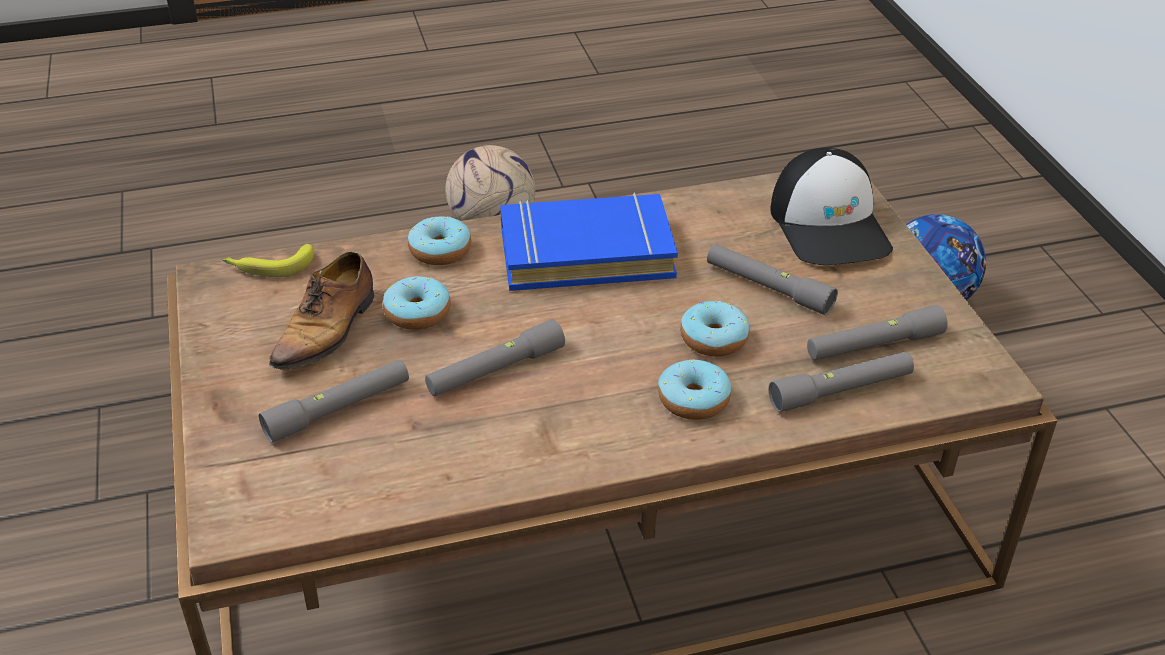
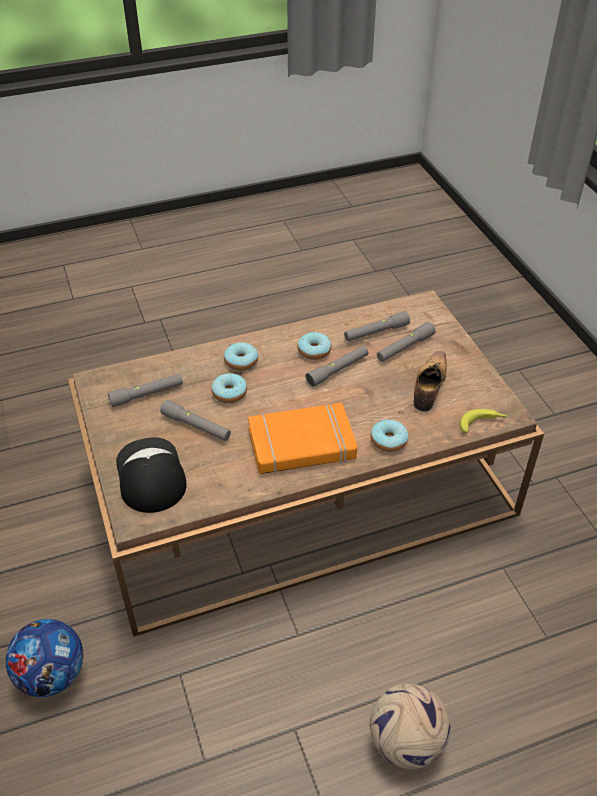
camera: 175 degrees right, 5 degrees up
donut [383,276,451,330] -> donut moved to [298,332,331,360]
blue book [500,193,678,291] -> orange book [248,403,357,474]
grey flashlight [769,352,914,412] -> grey flashlight moved to [344,311,410,341]

